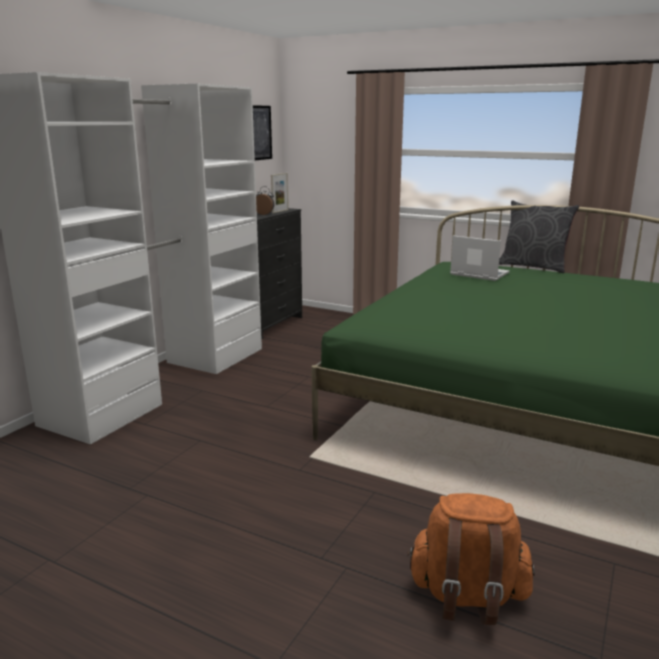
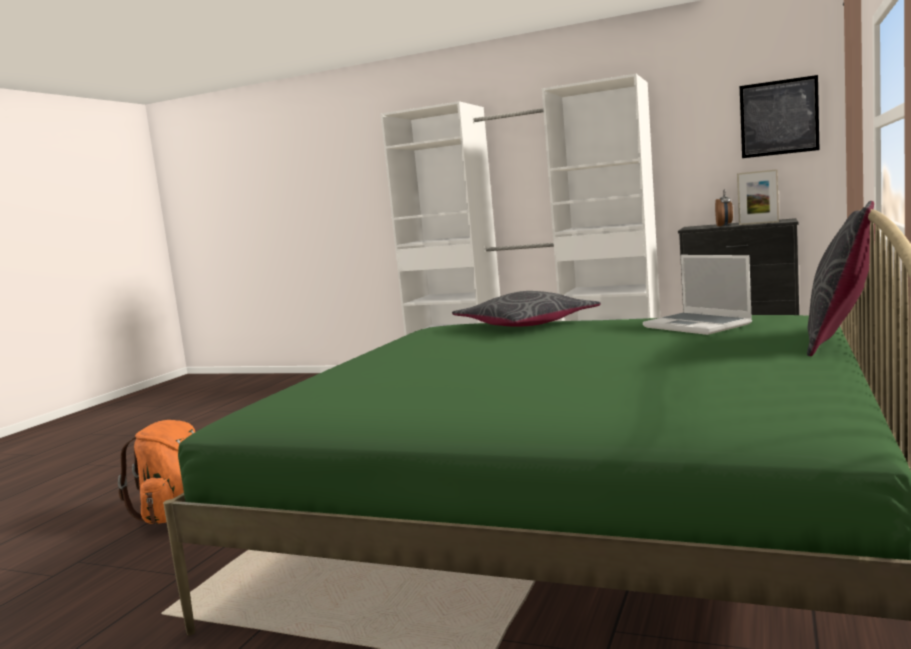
camera: 85 degrees right, 10 degrees down
laptop [450,236,510,281] -> laptop turned 120 degrees clockwise [643,255,752,335]
none -> grey pillow [452,291,601,327]

